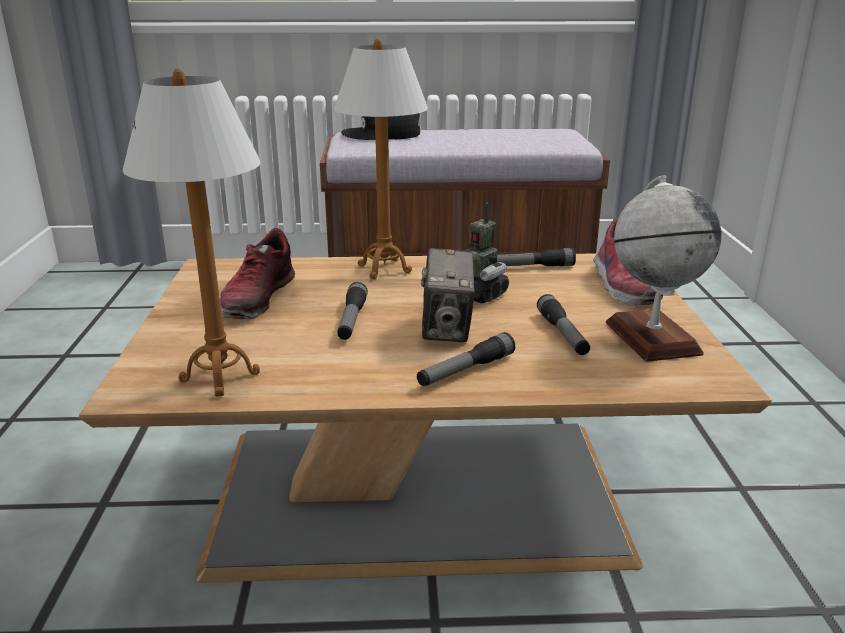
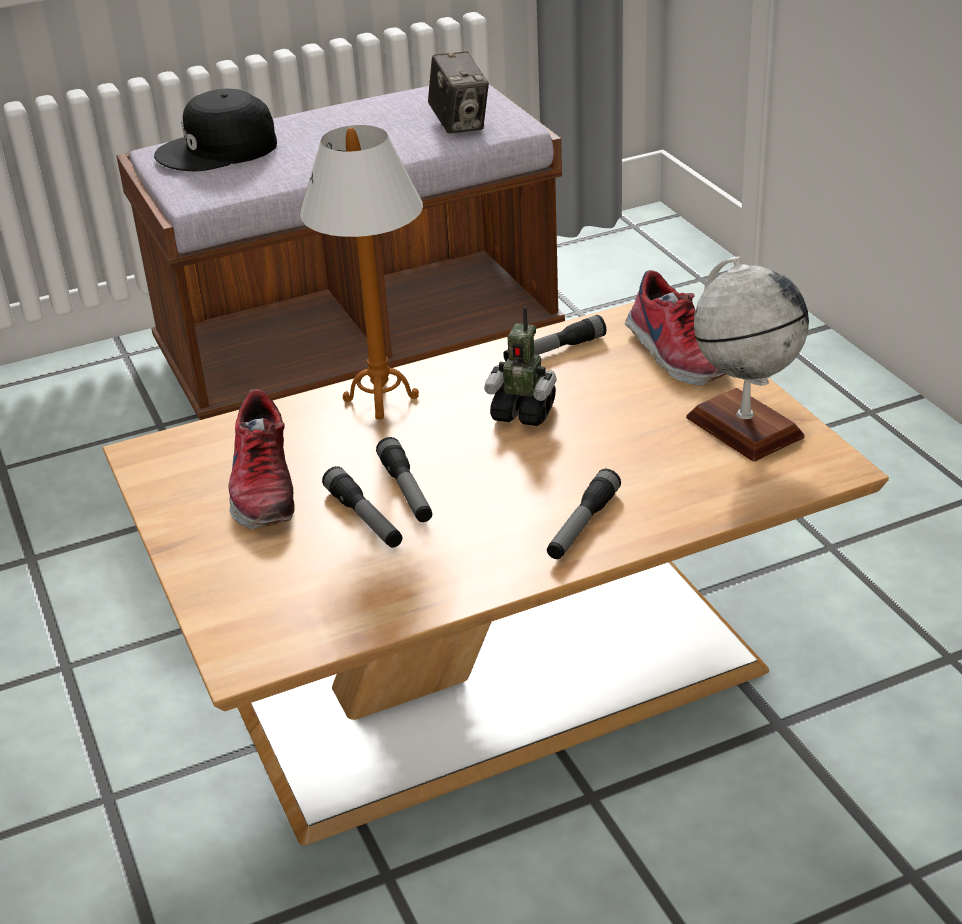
camera: 20 degrees left, 10 degrees up
table lamp [122,68,261,397] -> none
camera [421,248,475,342] -> camera moved to [428,52,489,134]
flashlight [537,294,590,355] -> flashlight moved to [322,466,402,548]

